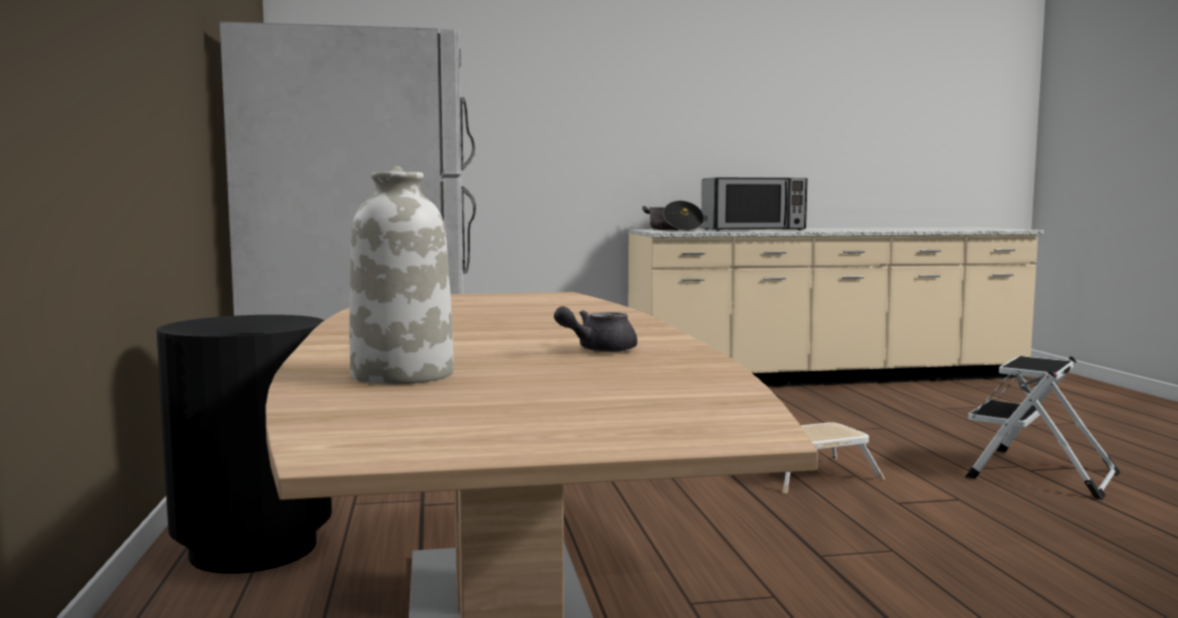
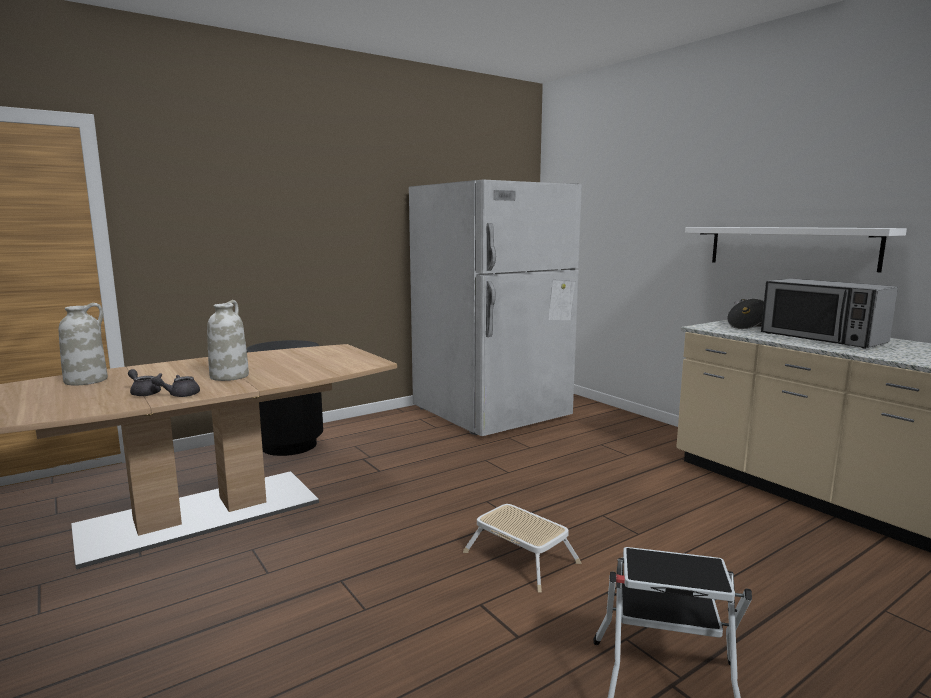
camera: 65 degrees right, 5 degrees up
none -> grey teapot [152,375,200,397]
none -> white vase [207,300,249,381]
none -> white shelf [685,227,907,272]

